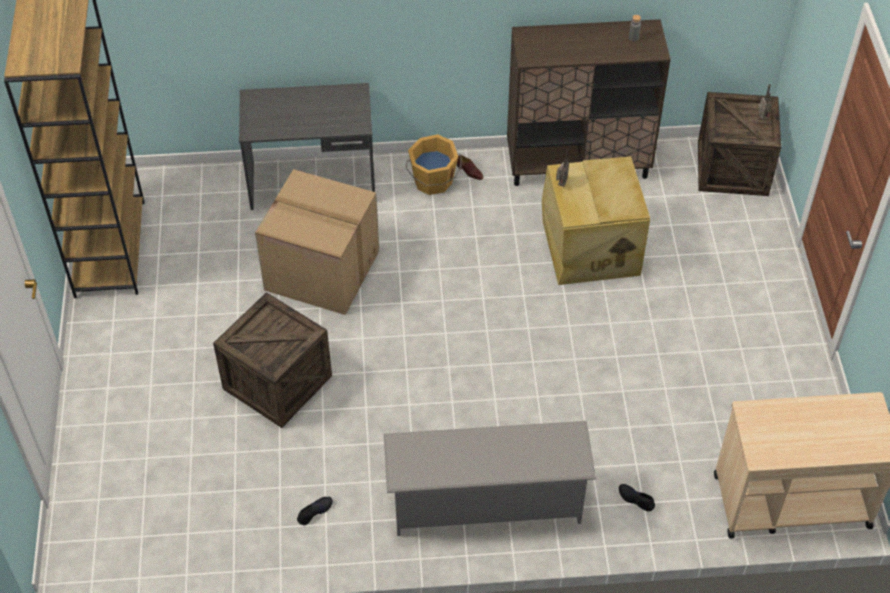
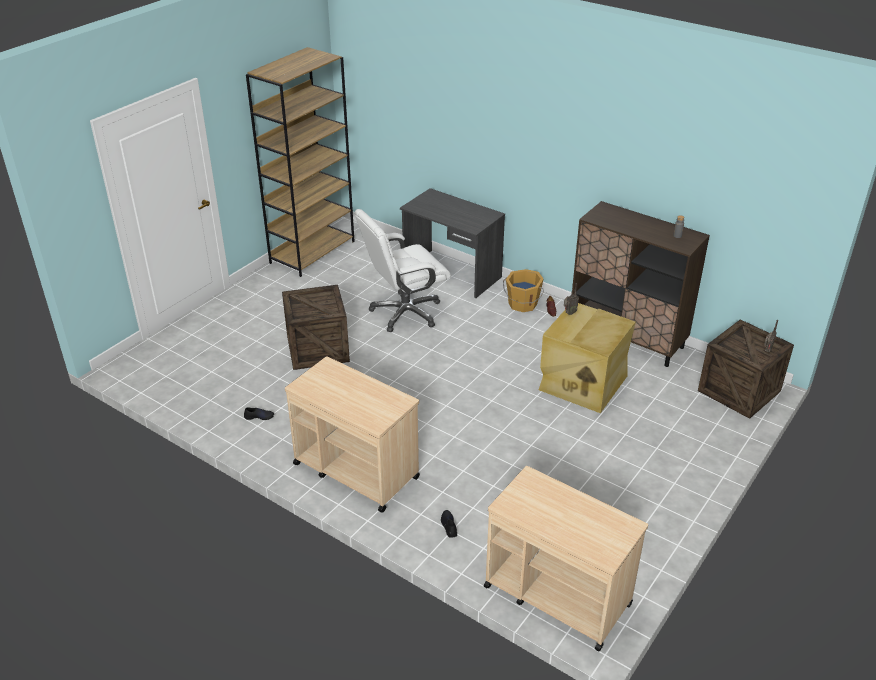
camera: 40 degrees right, 15 degrees down
cardboard box [255,169,379,315] -> white office chair [355,209,451,332]
grey shoe rack [384,421,596,536] -> beige cart [285,356,420,513]

